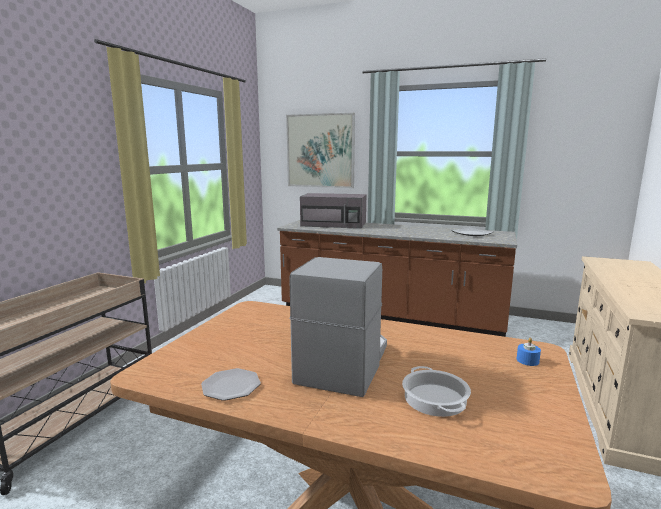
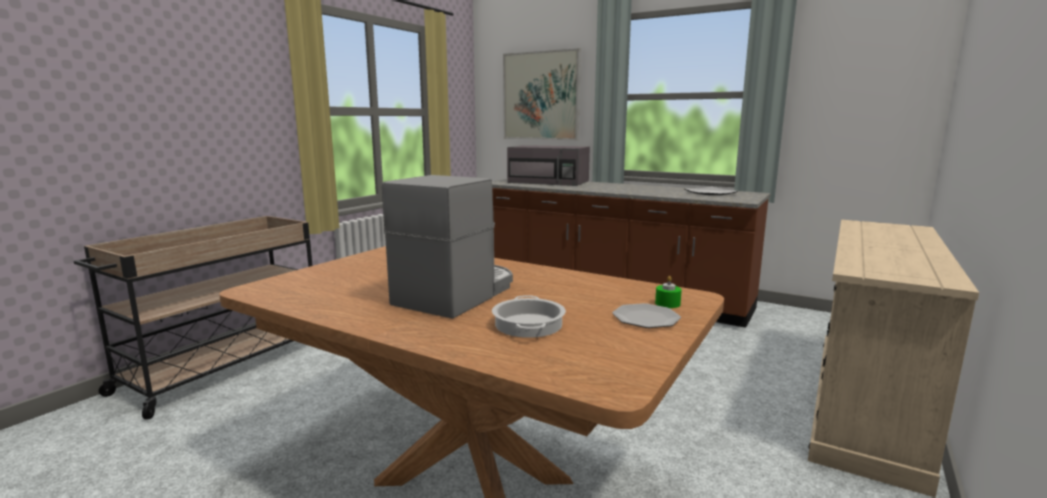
camera: 10 degrees right, 0 degrees up
plate [201,368,261,401] -> plate moved to [612,303,681,328]
blue candle [517,338,541,366] -> green candle [655,276,682,308]

